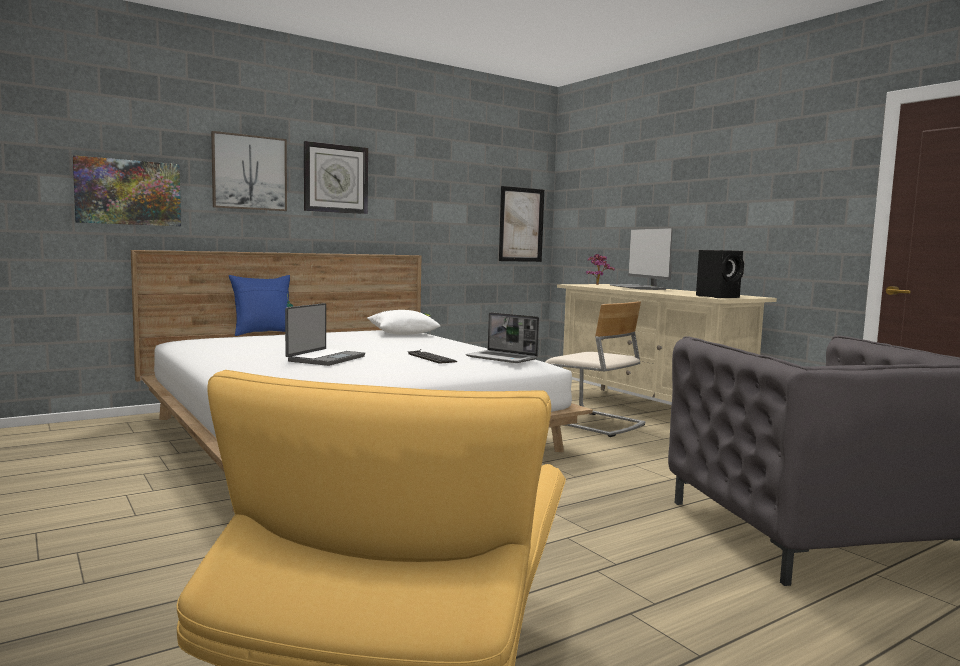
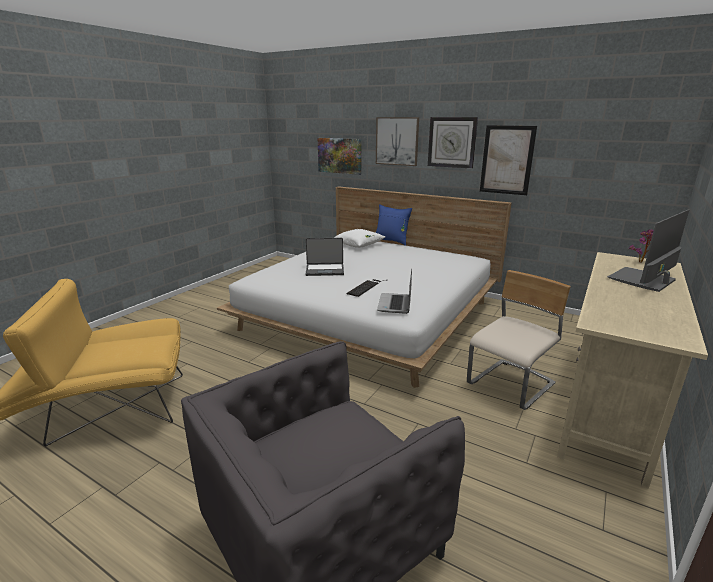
camera: 65 degrees right, 15 degrees up
white pillow [367,310,440,335] -> white pillow moved to [334,229,385,248]
picture [499,186,544,262] -> picture moved to [480,125,537,195]
beige chair [545,301,646,437] -> beige chair turned 150 degrees counterclockwise [467,270,571,410]
black speaker [696,250,744,298] -> none

